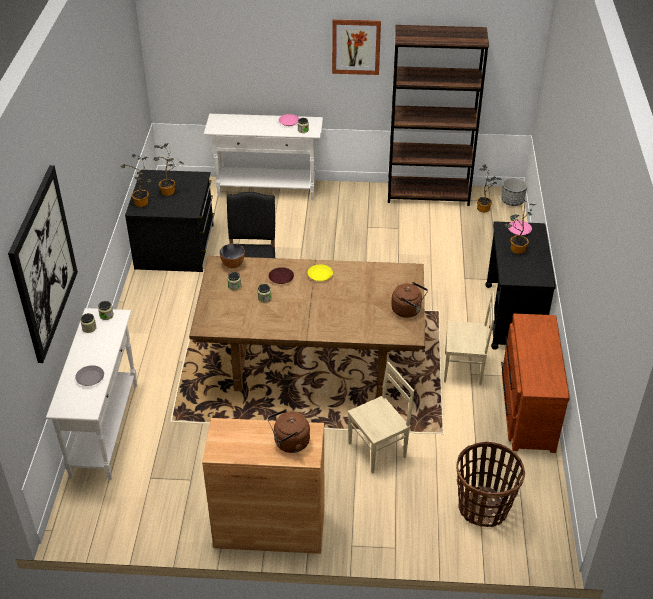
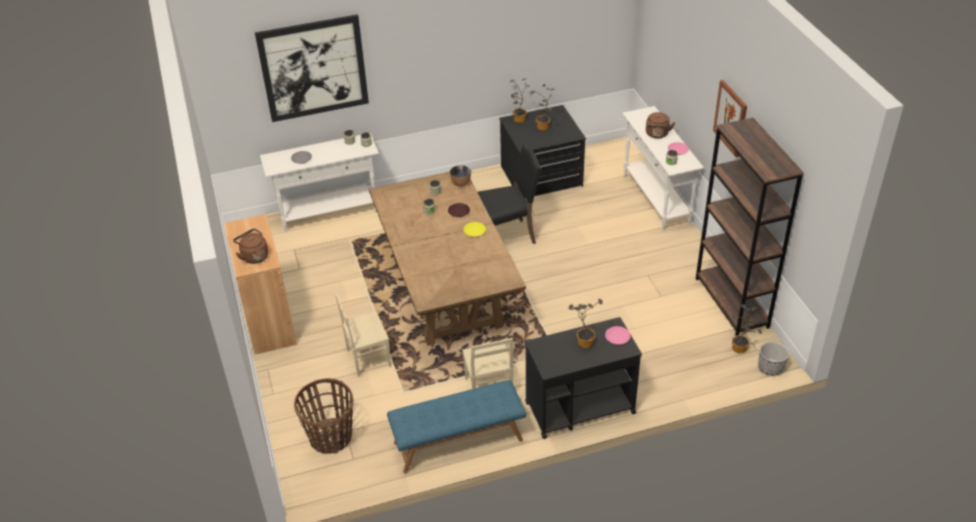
camera: 70 degrees right, 0 degrees up
beige chair [348,362,414,474] -> beige chair turned 120 degrees clockwise [335,292,391,377]
brown kettle [391,282,428,318] -> brown kettle moved to [646,112,675,139]
brown dresser [501,314,570,453] -> blue bench [387,380,526,474]

